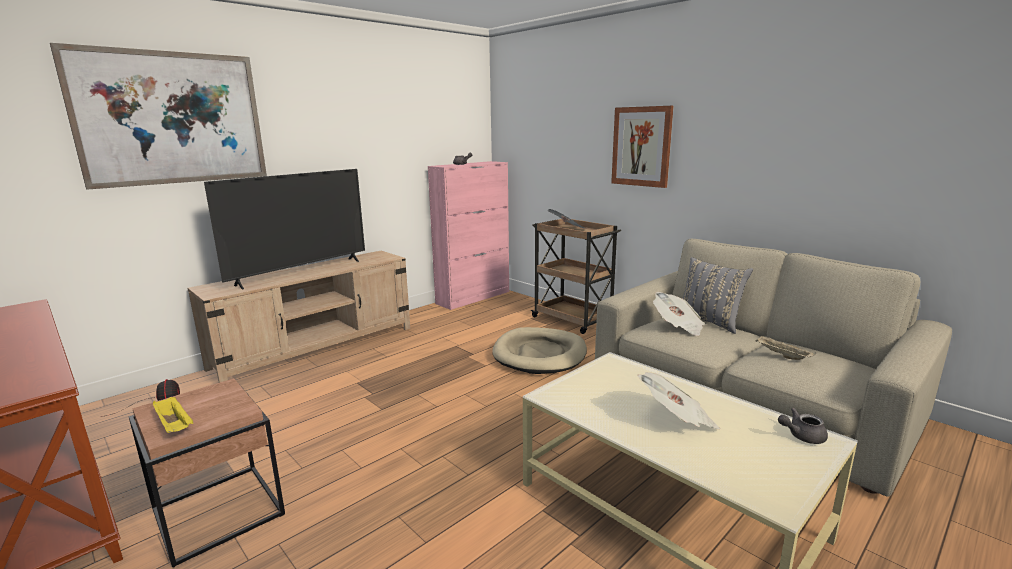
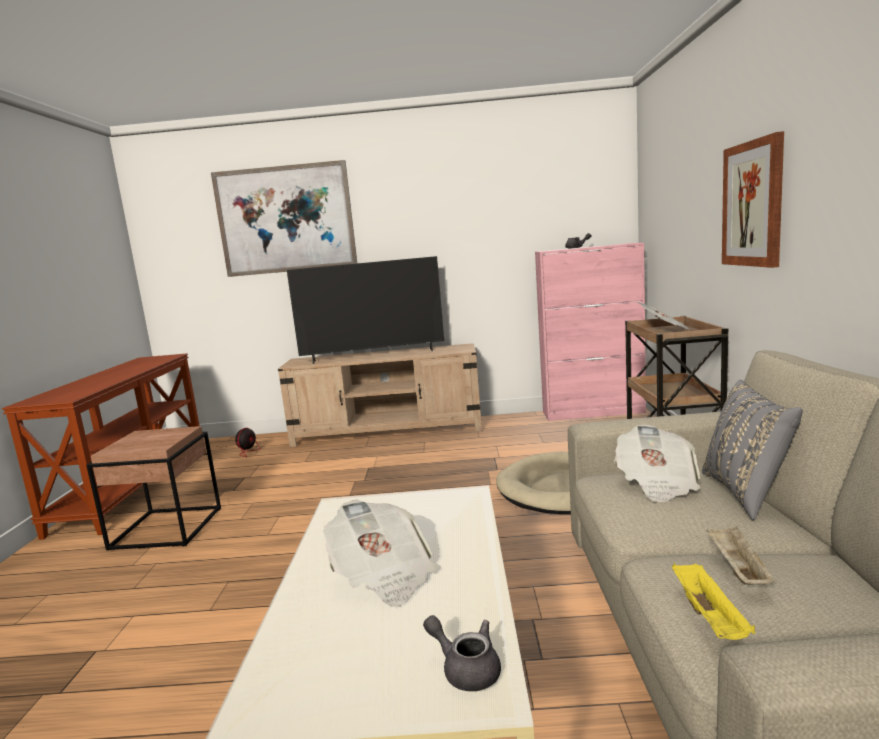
camera: 45 degrees right, 5 degrees down
yellow tray [153,397,193,433] -> yellow tray moved to [672,563,755,640]

